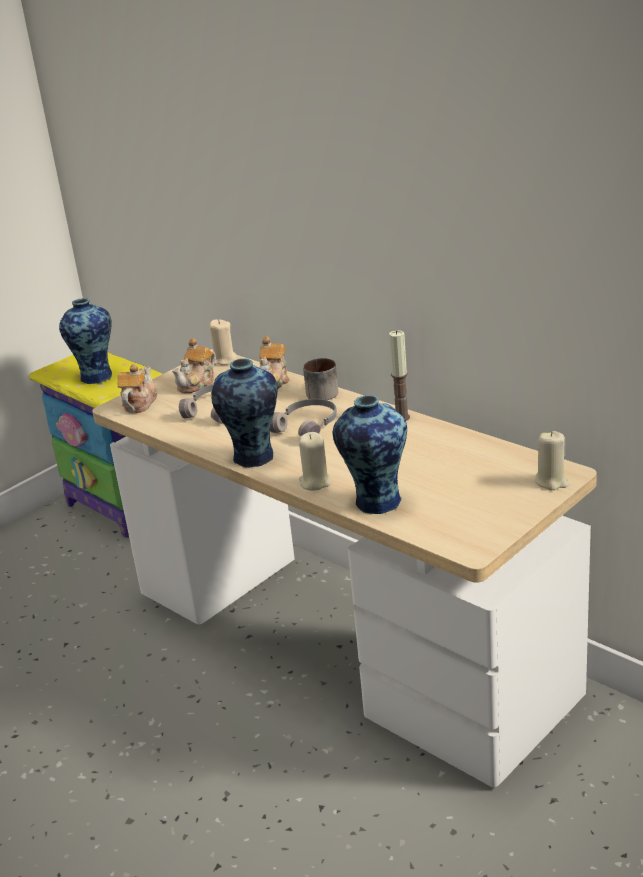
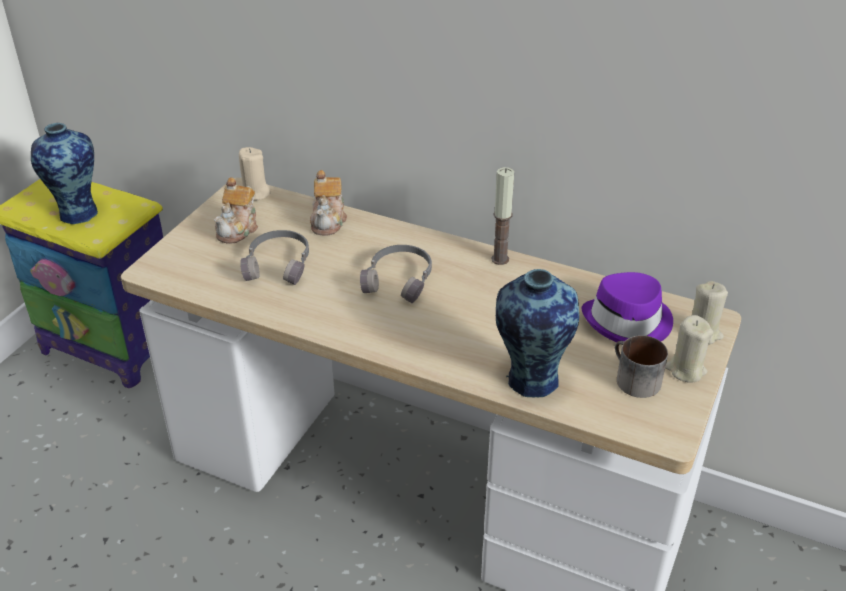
camera: 20 degrees left, 10 degrees up
teapot [117,364,157,413] -> none
vase [211,358,278,468] -> none
beige candle [299,432,331,490] -> beige candle moved to [665,315,713,382]
mug [303,358,338,400] -> mug moved to [615,335,668,398]
none -> purple hat [581,272,673,342]

